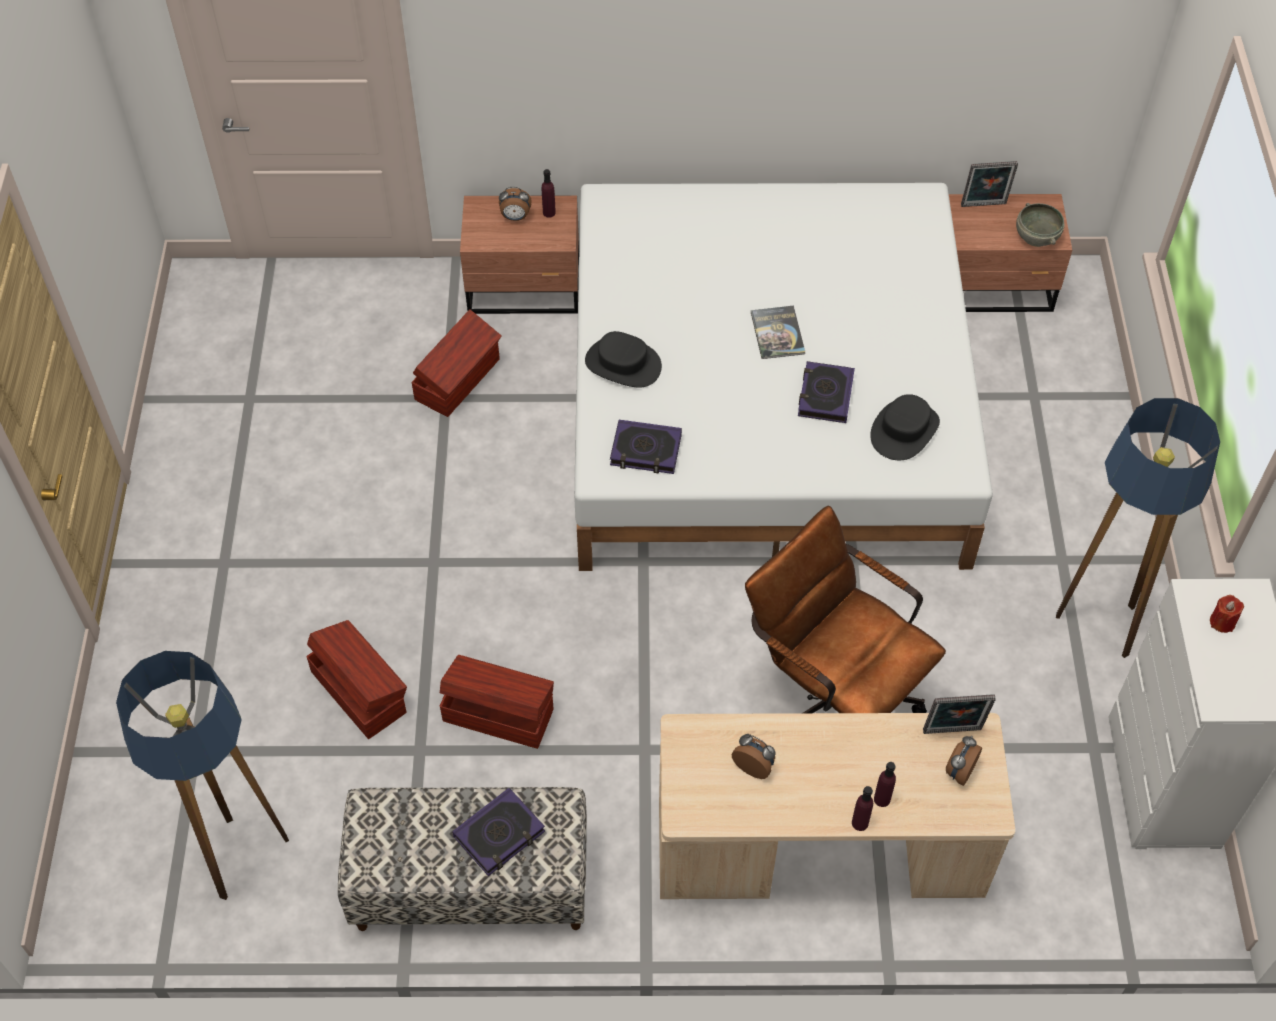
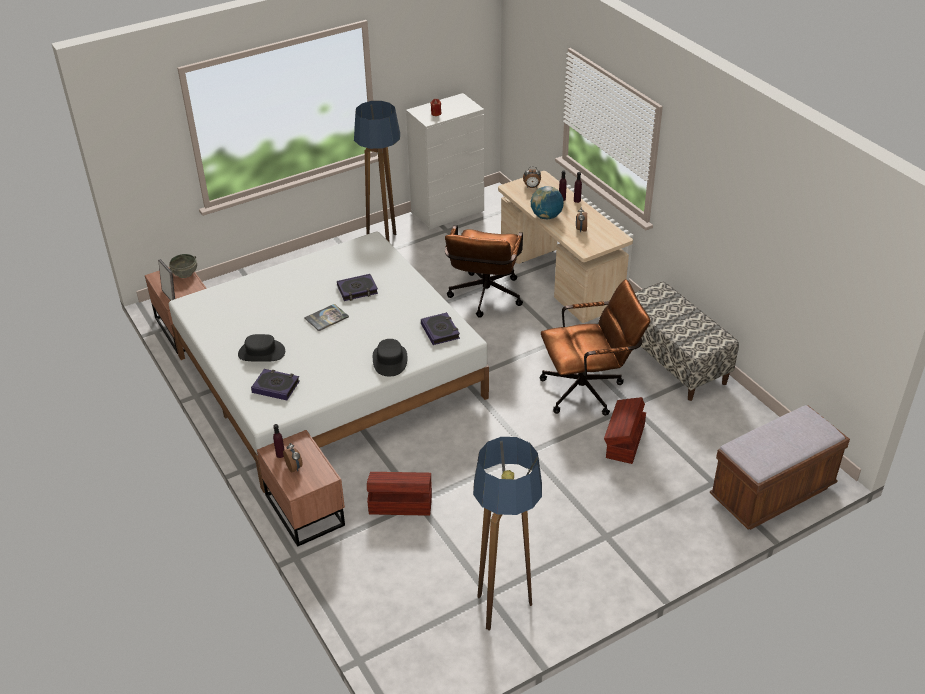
camera: 120 degrees left, 15 degrees down
floor lamp [116,651,289,900] -> floor lamp moved to [473,437,542,631]
brown storage box [440,655,554,749] -> brown office chair [539,279,651,416]
book [452,788,545,876] -> book moved to [251,369,300,400]
black hat [870,394,940,460] -> black hat moved to [238,334,285,362]
picture frame [923,694,996,734] -> none
none -> globe [531,186,564,219]
none -> brown bench [710,405,850,530]

